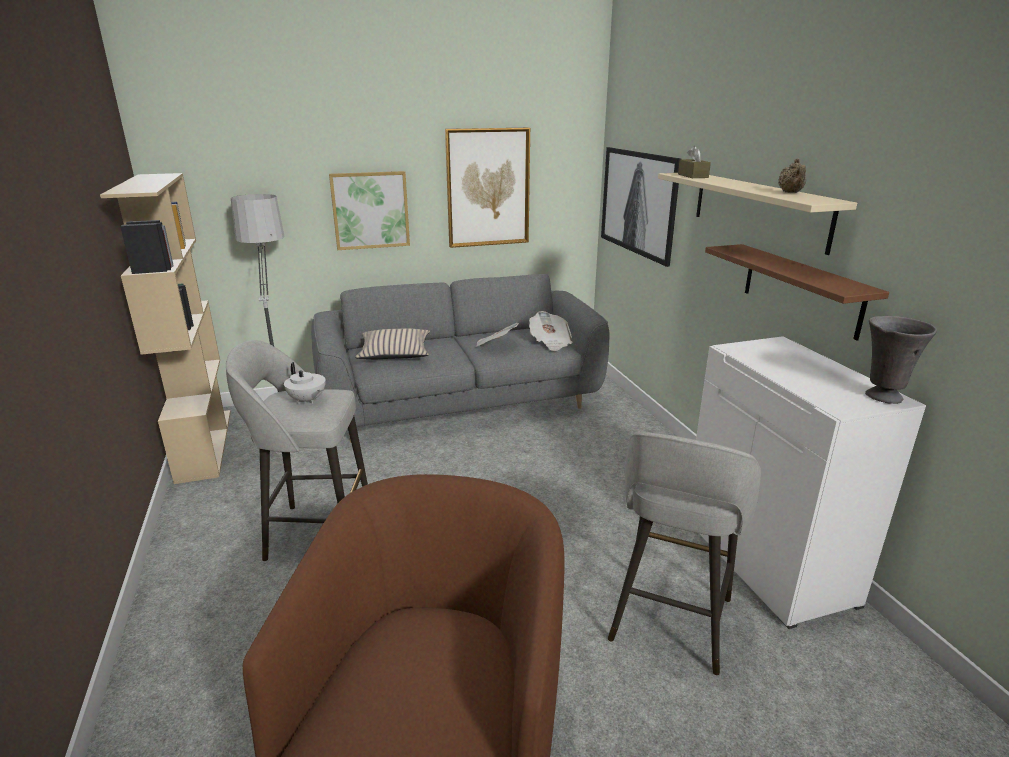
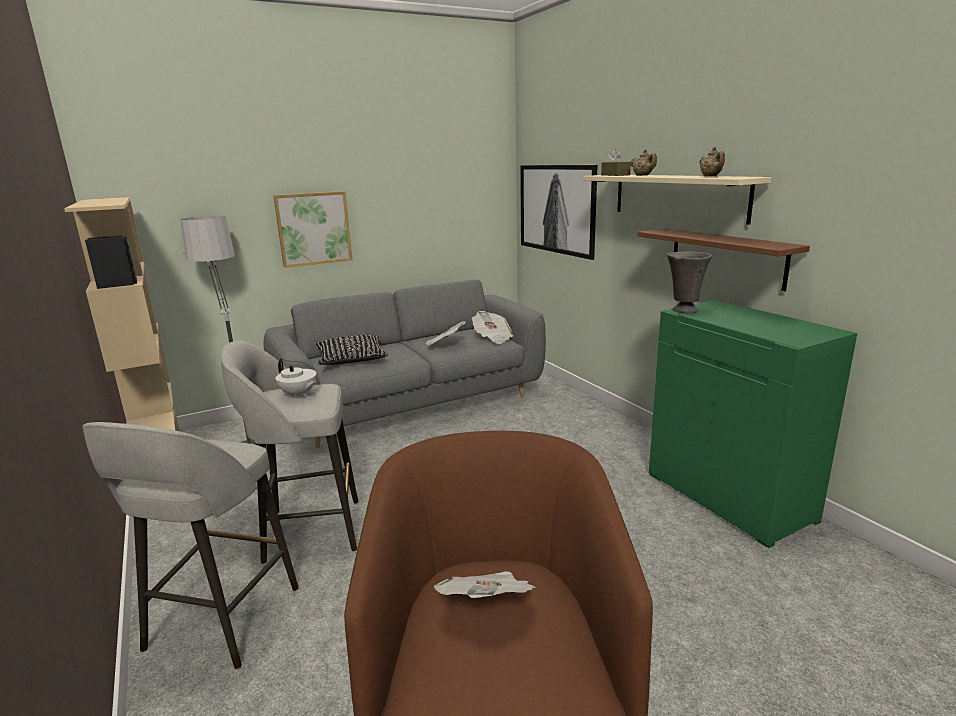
camera: 10 degrees left, 5 degrees down
beige pillow [355,328,430,359] -> black pillow [316,335,388,365]
picture [445,128,530,248] -> none
grey stool [608,432,761,675] -> grey stool moved to [82,422,299,669]
white cabinet [696,336,926,629] -> green cabinet [649,300,857,548]
grey vase [865,316,937,404] -> grey vase moved to [667,252,712,313]
none -> newspaper [434,571,536,598]
none -> beige teapot [630,149,657,176]

